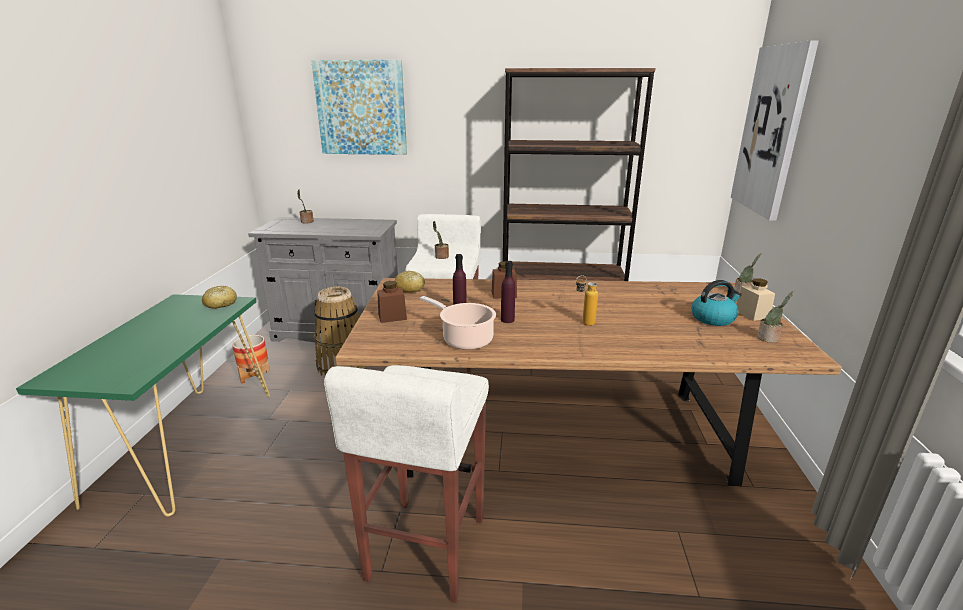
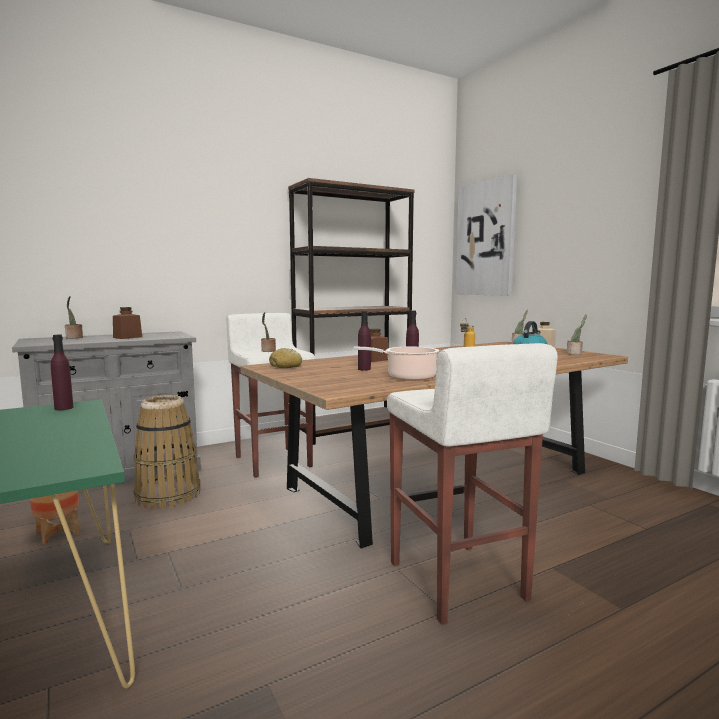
camera: 35 degrees left, 15 degrees down
bread [202,286,237,309] -> purple bottle [51,335,73,410]
picture [311,60,407,155] -> none
brown jar [377,281,407,323] -> brown jar moved to [113,307,142,339]

